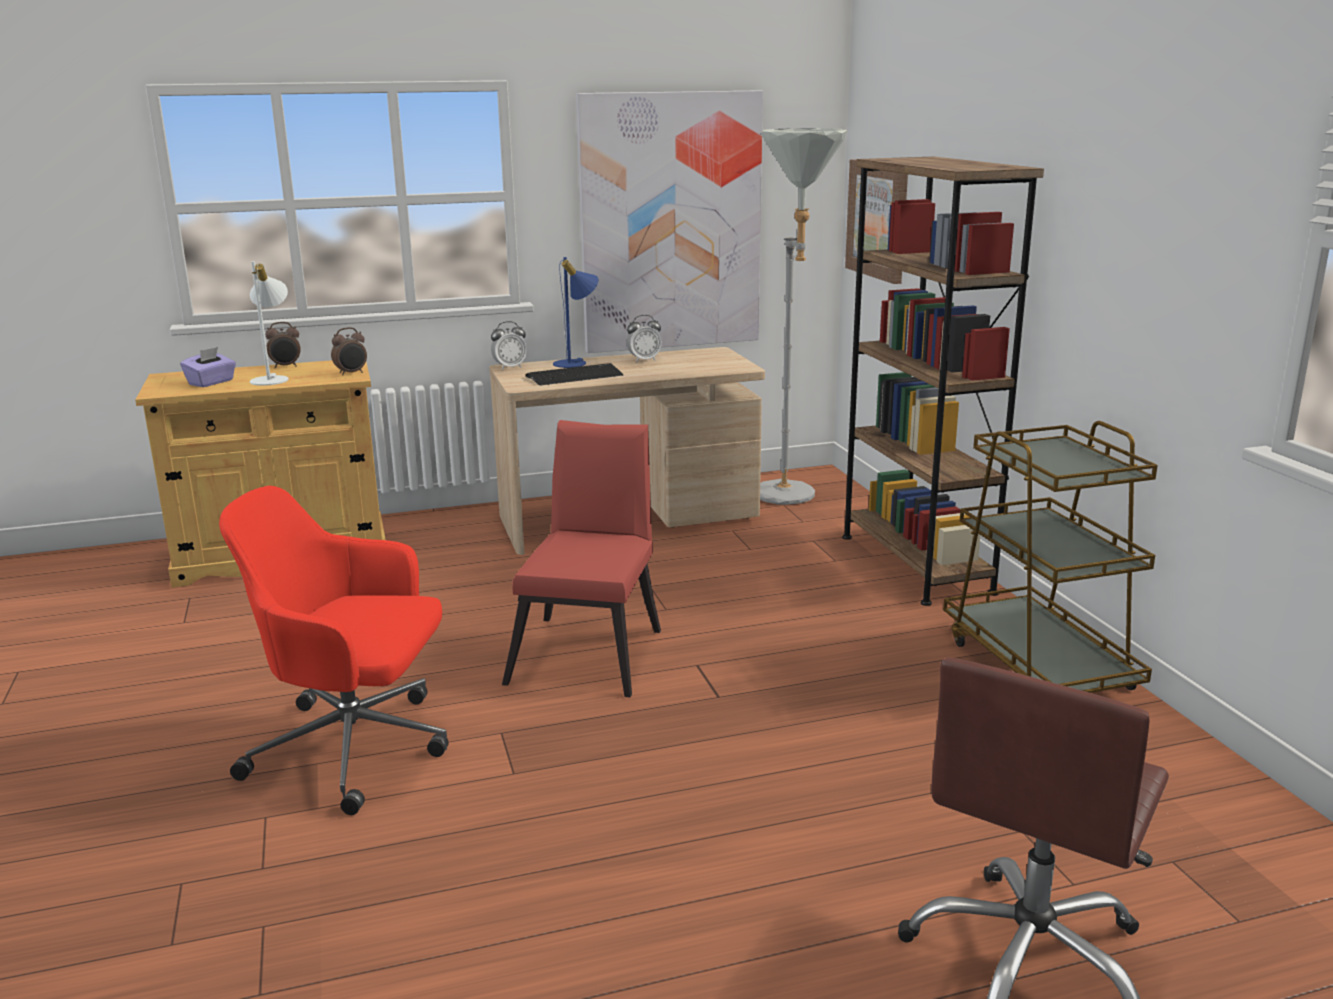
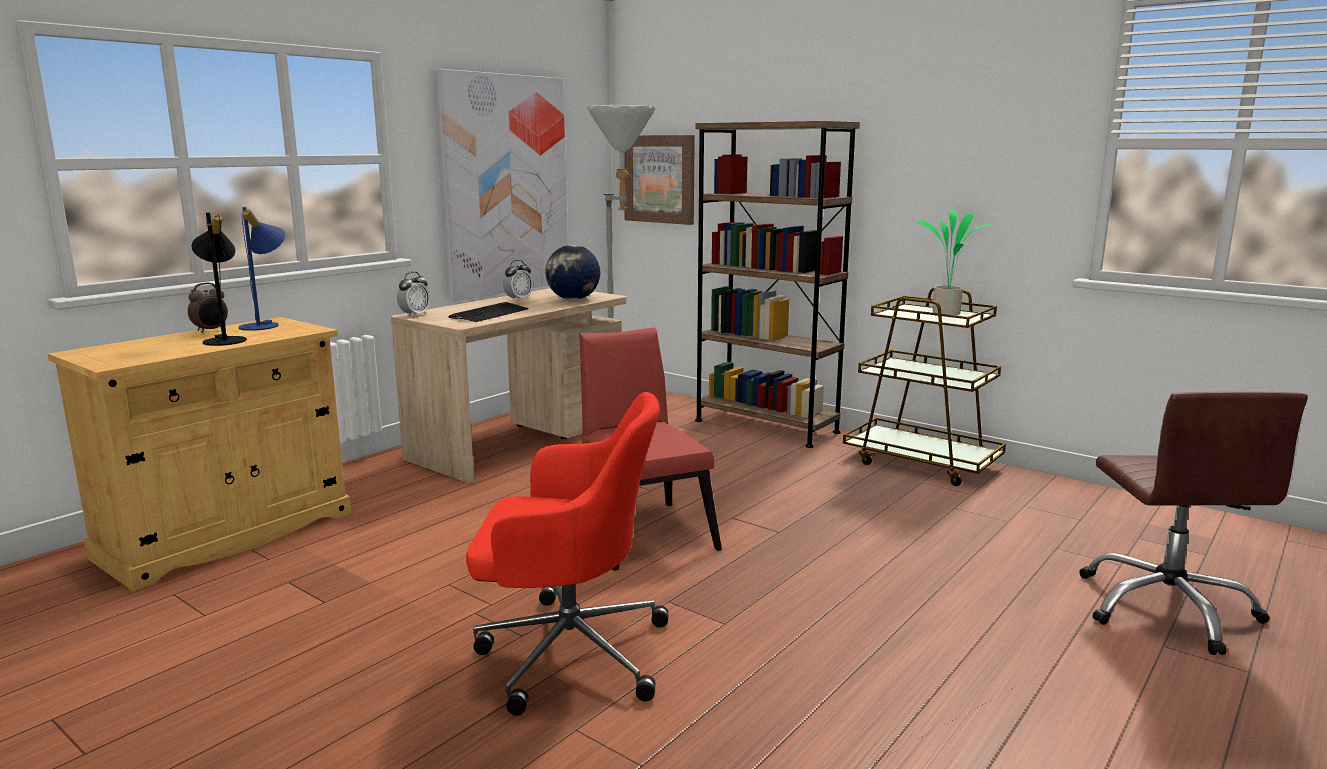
camera: 35 degrees left, 5 degrees down
purple tissue box [180,347,236,387] -> none
red office chair [219,486,449,815] -> red office chair turned 150 degrees counterclockwise [466,392,669,716]
white table lamp [250,261,288,386] -> black table lamp [191,212,247,346]
alarm clock [331,327,367,376] -> none
blue table lamp [553,257,598,368] -> blue table lamp moved to [238,207,285,331]
none -> globe [545,245,600,300]
none -> potted plant [917,209,991,315]

